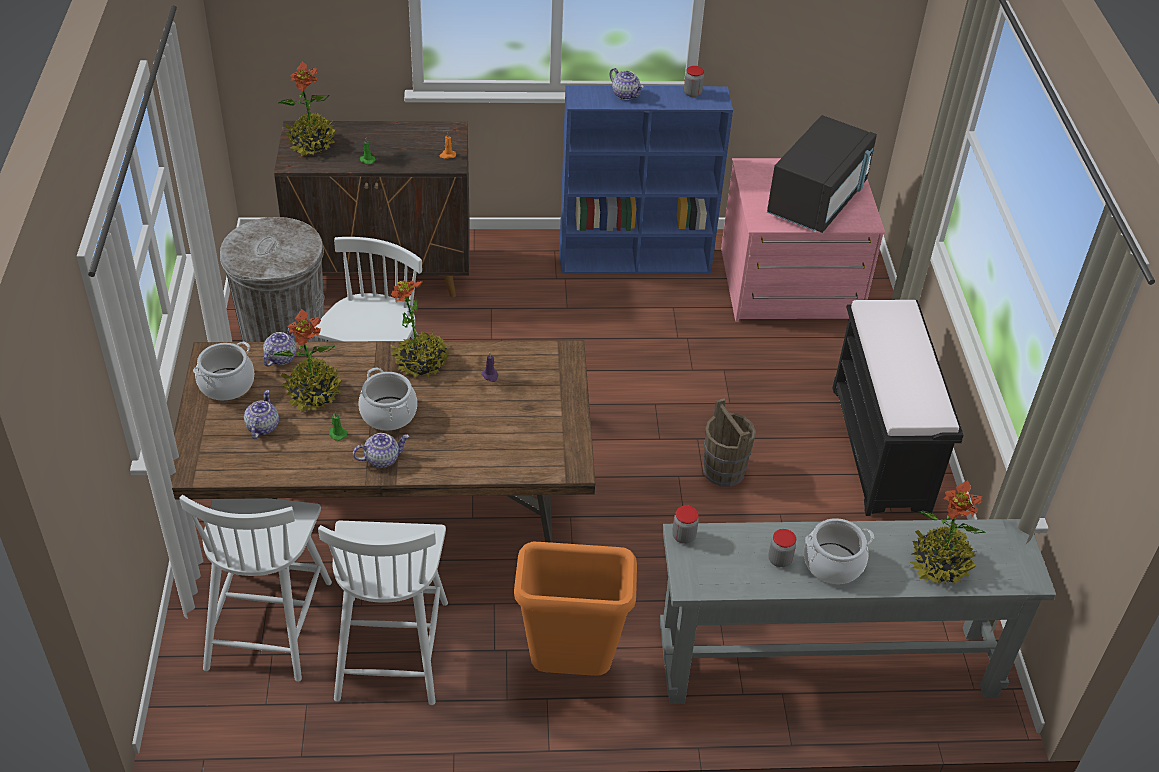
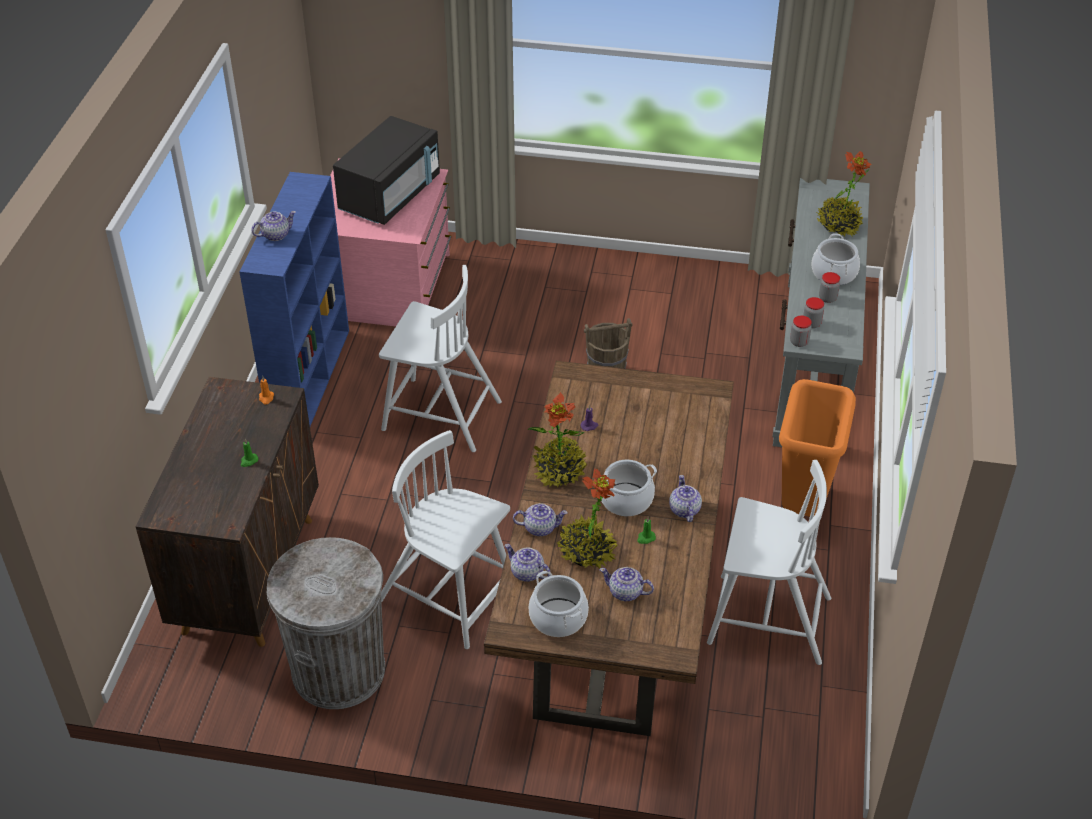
camera: 75 degrees left, 0 degrees up
white chair [179,495,332,682] -> white chair moved to [379,265,502,452]
potted plant [278,61,336,156] -> none
jar [684,66,704,97] -> jar moved to [803,297,824,328]
black microwave [767,115,877,233] -> black microwave turned 75 degrees clockwise [333,116,440,225]
black bench [832,300,964,516] -> none
none -> teapot [513,503,567,536]

